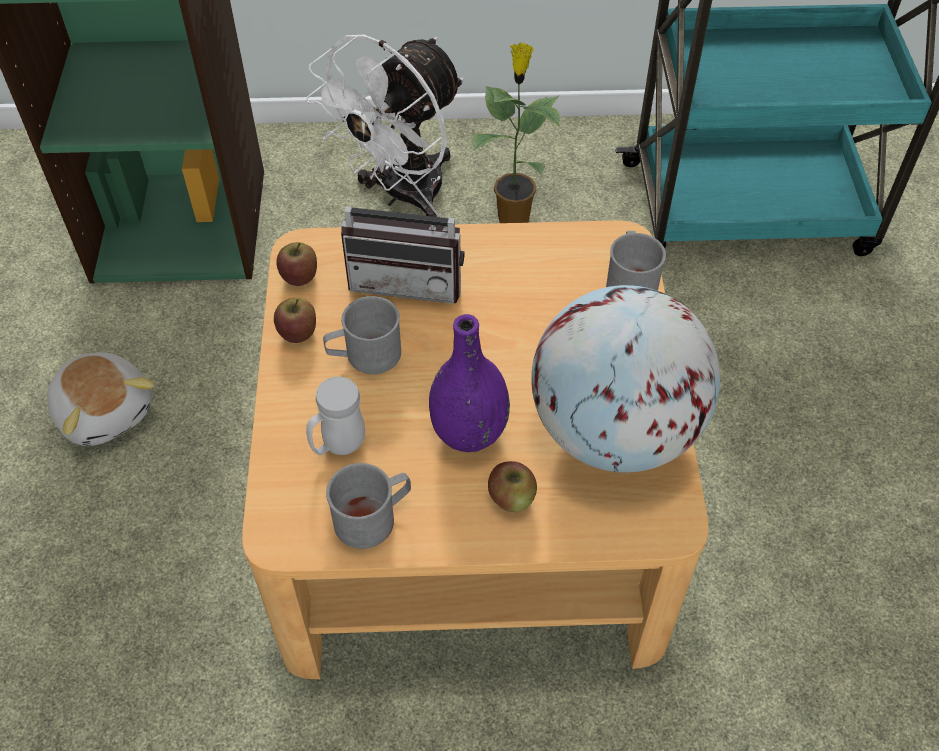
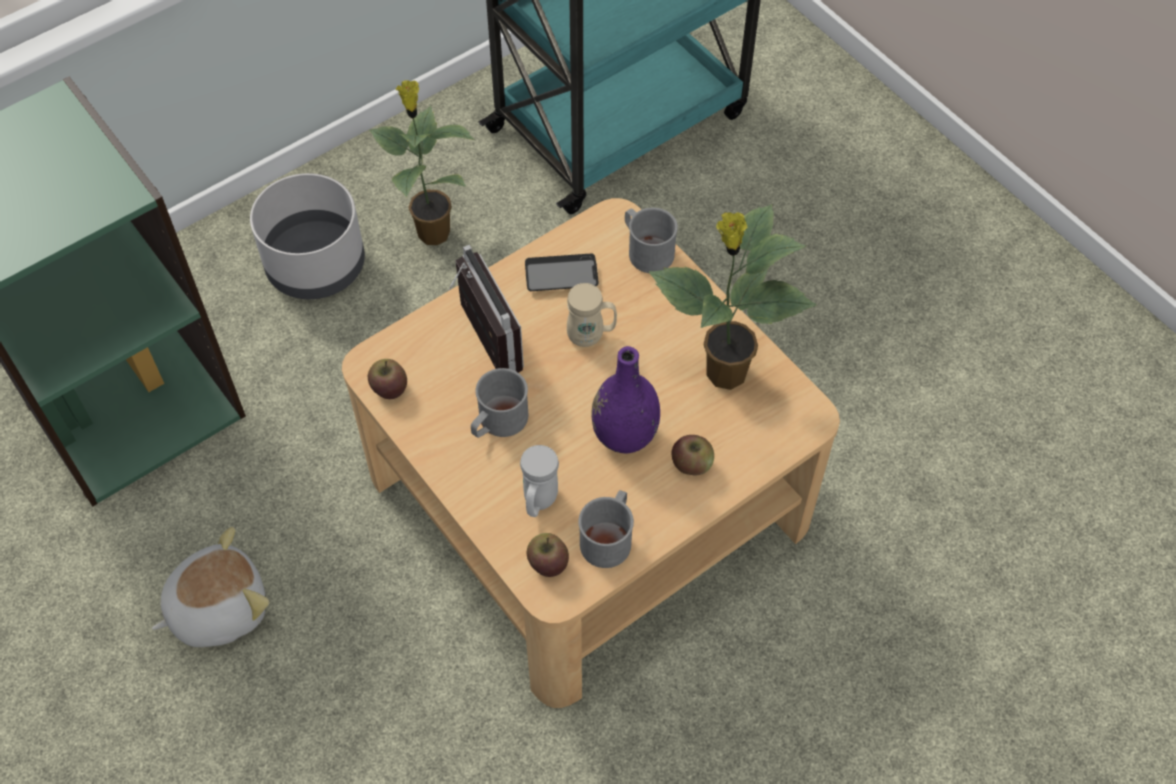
camera: 35 degrees left, 5 degrees up
plush toy [47,352,155,446] -> plush toy turned 45 degrees counterclockwise [152,527,270,647]
apple [274,297,316,343] -> apple moved to [527,533,569,577]
white fan [306,35,464,217] -> grey planter [250,173,365,299]
radio [341,159,464,304] -> radio turned 90 degrees counterclockwise [448,245,524,373]
globe [531,285,720,472] -> potted plant [649,204,816,390]
none -> phone [525,253,599,291]
none -> beige mug [567,283,617,347]

